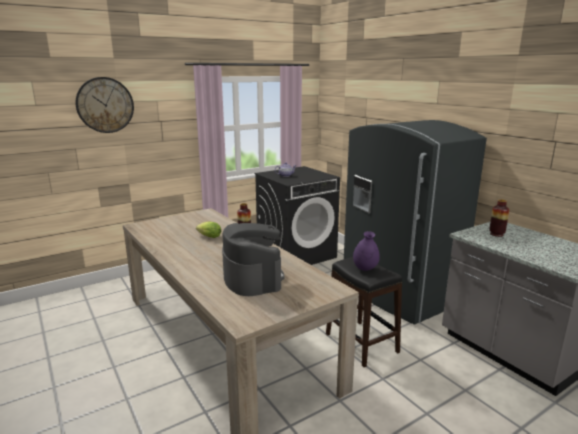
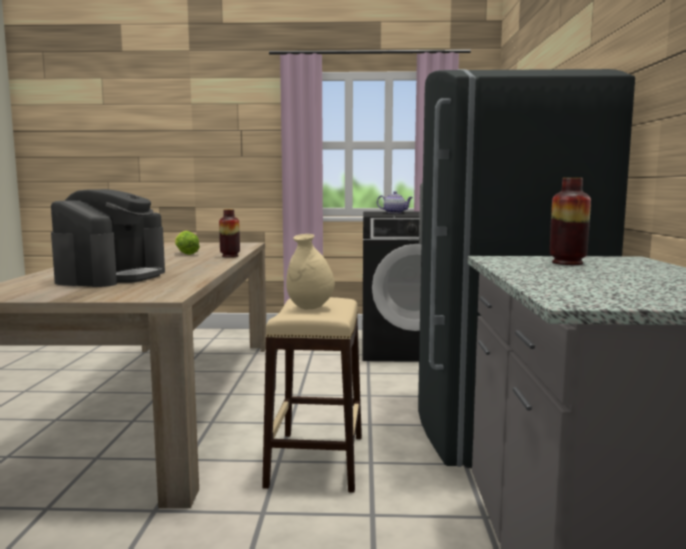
camera: 35 degrees right, 10 degrees down
wall clock [76,77,134,133] -> none
black stool [326,257,402,367] -> beige stool [262,297,362,493]
purple vase [353,231,380,271] -> beige vase [286,234,335,309]

